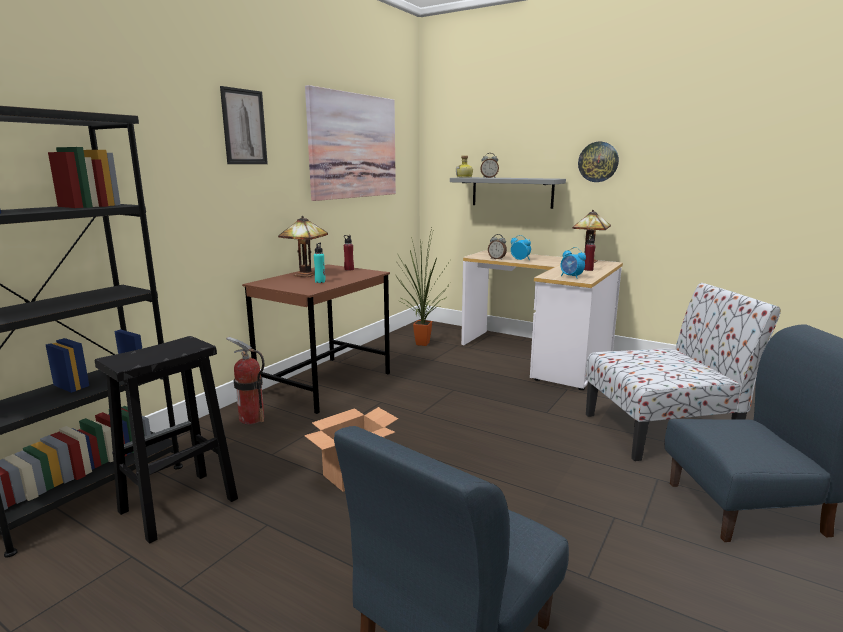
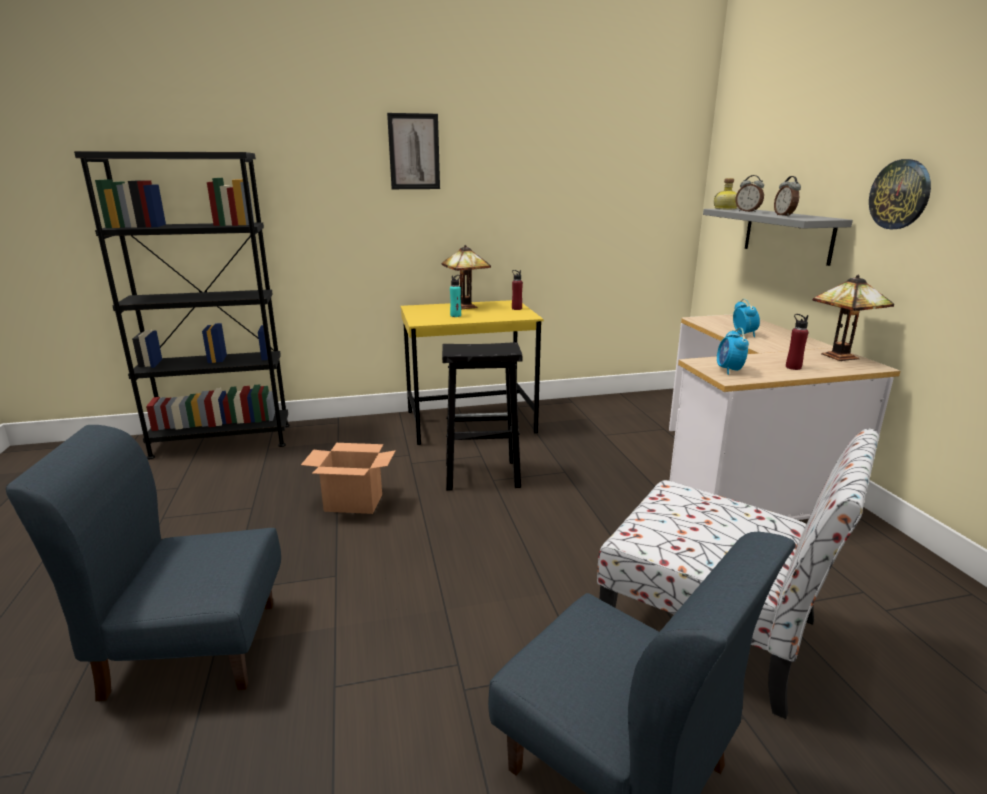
camera: 45 degrees right, 5 degrees up
black stool [95,336,238,544] -> black stool moved to [442,342,522,491]
fire extinguisher [226,337,265,424] -> none
brown desk [242,264,390,414] -> yellow desk [401,300,544,445]
picture [305,85,396,201] -> none
potted plant [396,228,450,346] -> none
alarm clock [488,234,507,260] -> alarm clock moved to [774,176,801,216]

